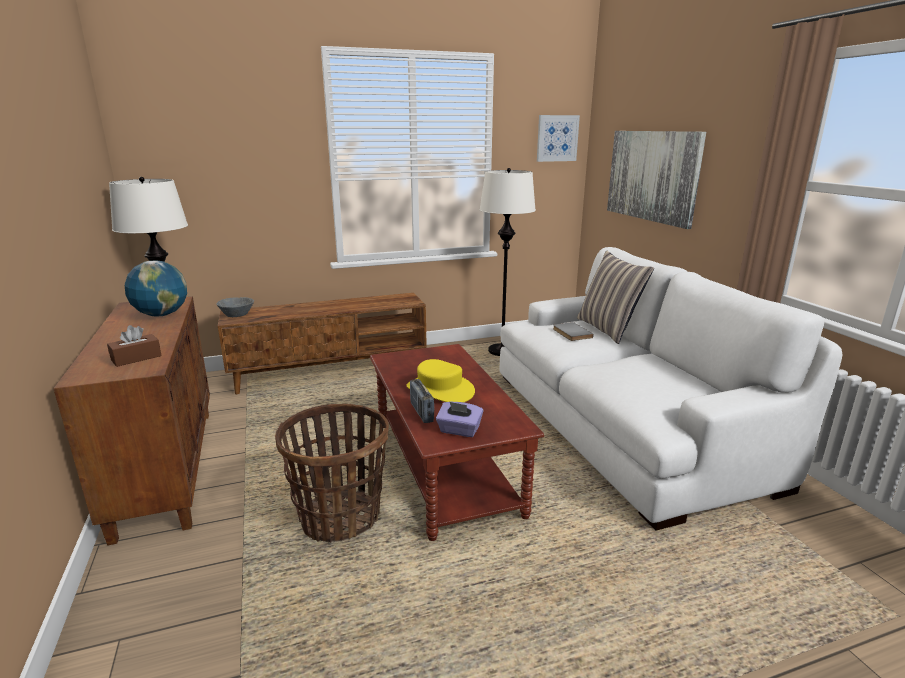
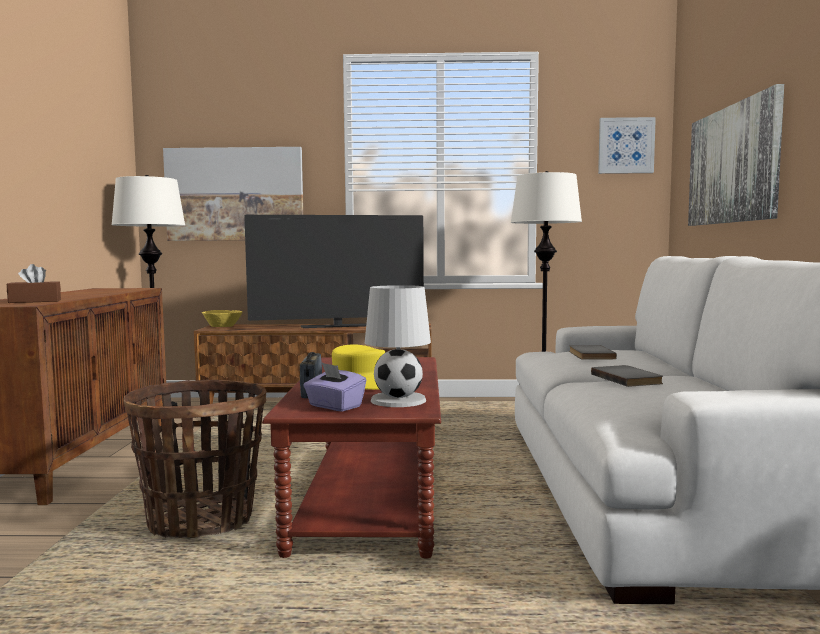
camera: 20 degrees right, 15 degrees down
globe [125,261,187,316] -> none
grey bowl [216,297,254,317] -> yellow bowl [202,310,242,327]
pillow [577,250,654,344] -> none
none -> picture [163,147,303,241]
none -> television [244,215,424,328]
none -> white table lamp [365,285,431,407]
none -> grey book [591,365,663,387]

